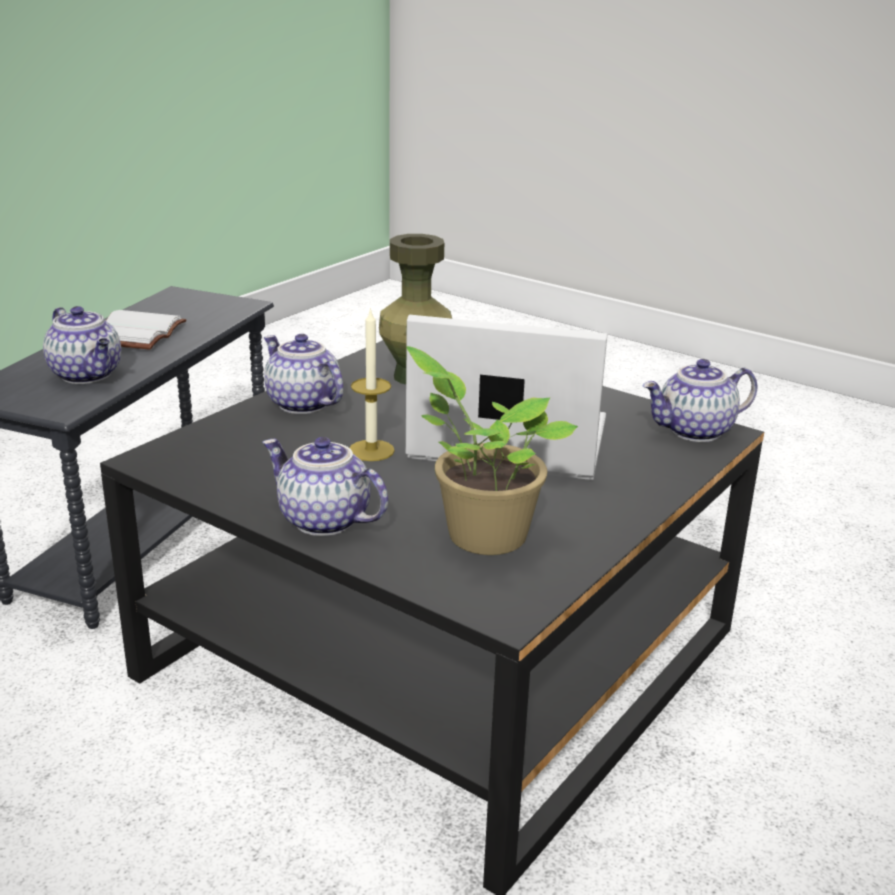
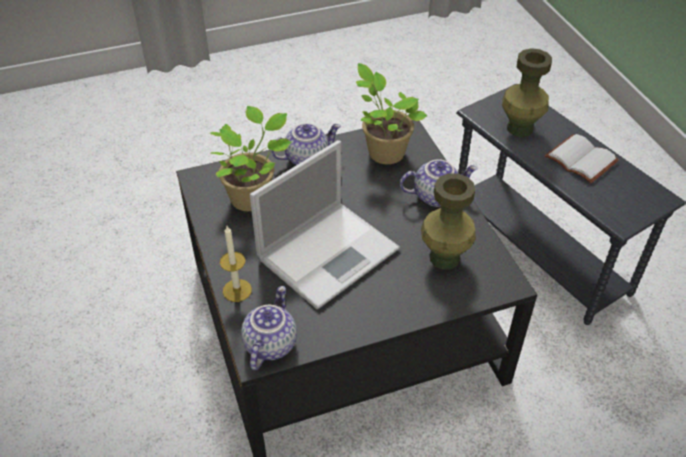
camera: 125 degrees right, 20 degrees up
teapot [43,306,121,384] -> green vase [502,48,552,137]
candle [350,308,395,461] -> candle moved to [220,226,252,302]
none -> potted plant [356,63,427,164]

